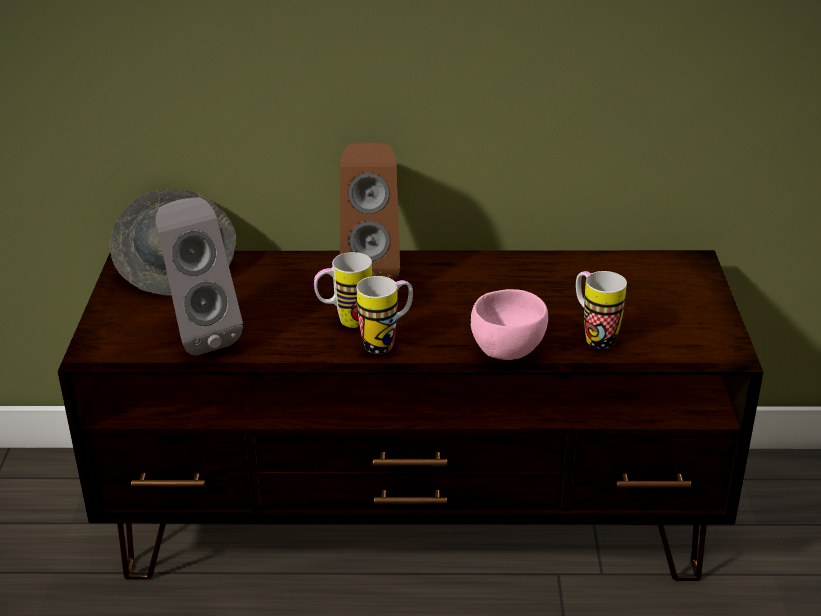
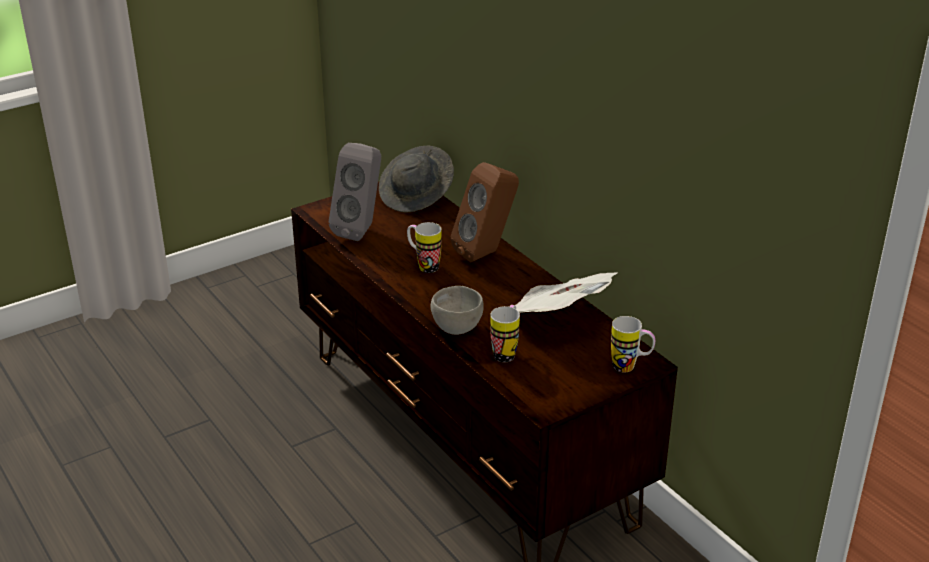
camera: 55 degrees right, 0 degrees up
mug [357,276,413,354] -> mug moved to [611,316,655,372]
pink bowl [471,289,548,360] -> grey bowl [430,286,484,335]
none -> newspaper [515,272,618,313]

